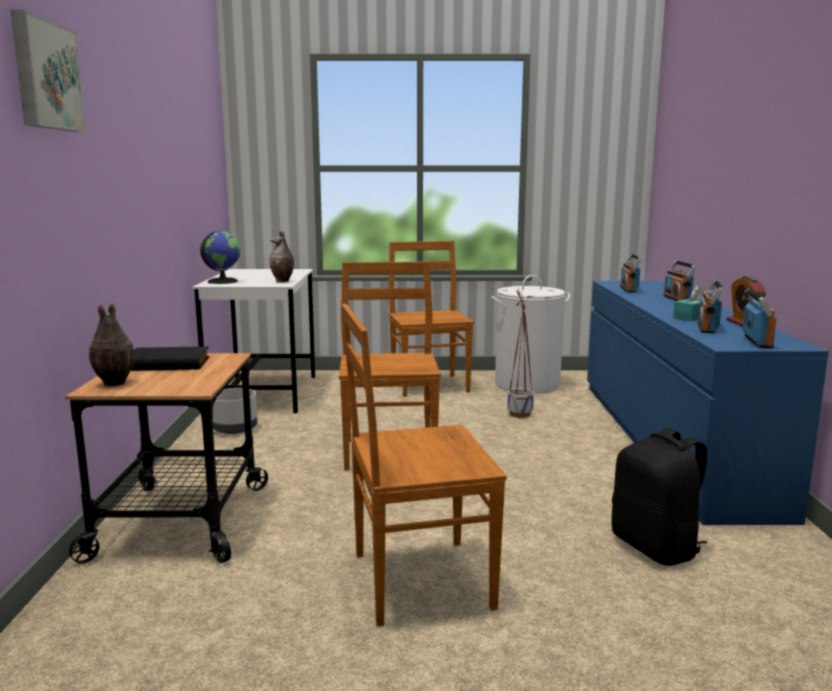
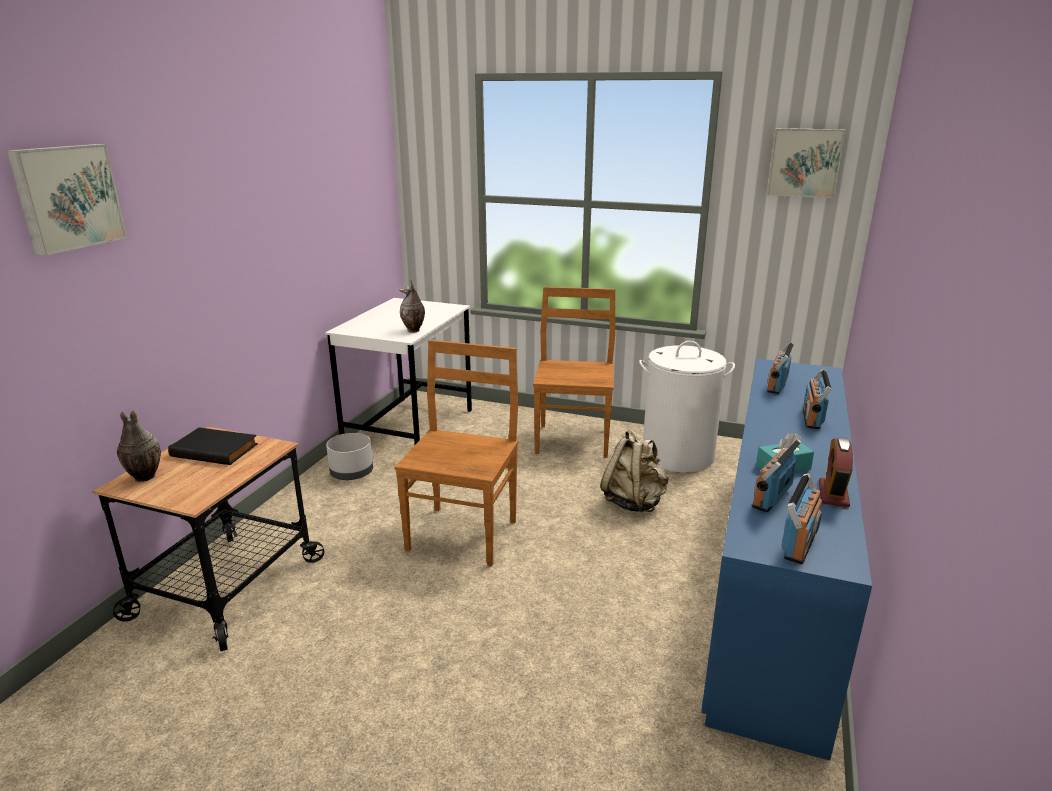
camera: 20 degrees right, 10 degrees up
globe [200,231,241,284] -> none
brown chair [342,304,507,627] -> none
planter [507,288,534,418] -> beige backpack [601,430,668,512]
black backpack [612,428,707,566] -> none
none -> picture [767,128,846,198]

